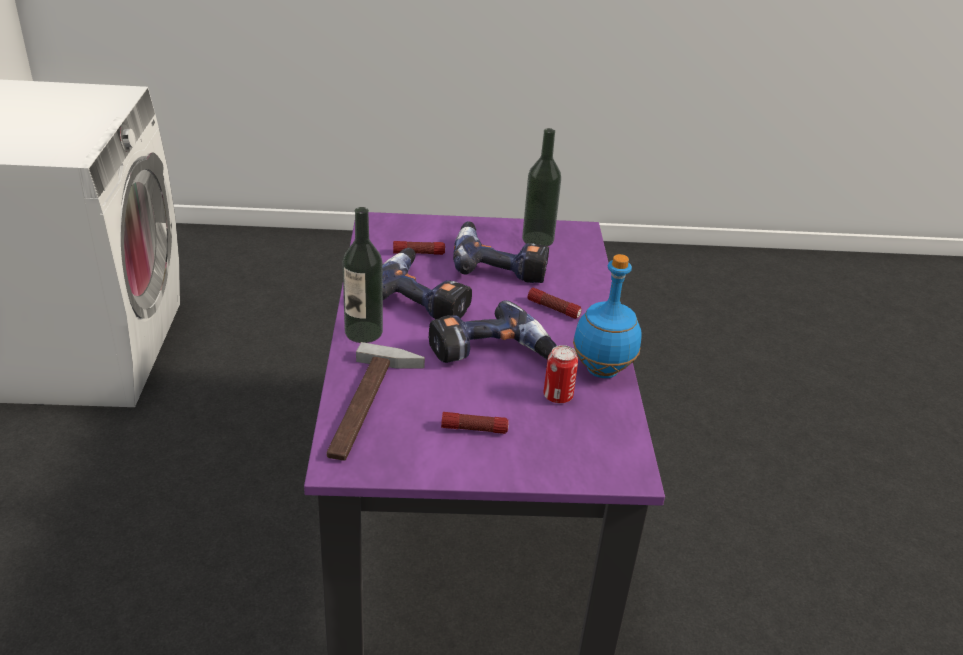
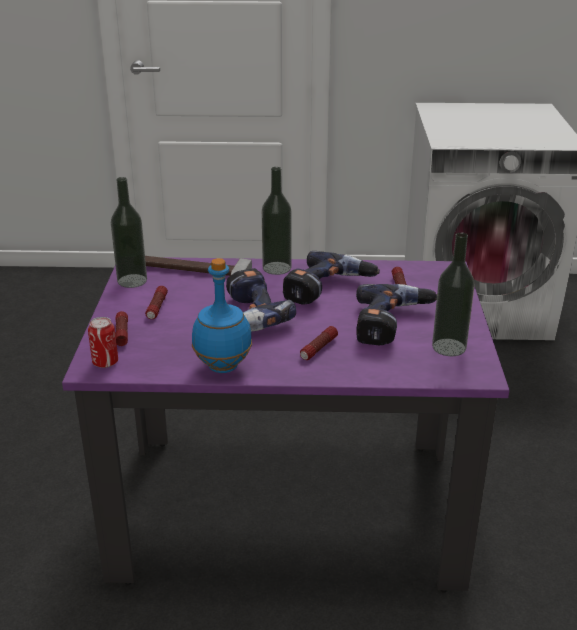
camera: 95 degrees right, 5 degrees down
can [544,345,578,403] -> can moved to [88,317,118,368]
none -> bottle [111,177,147,288]
none -> flashlight [115,311,128,346]

